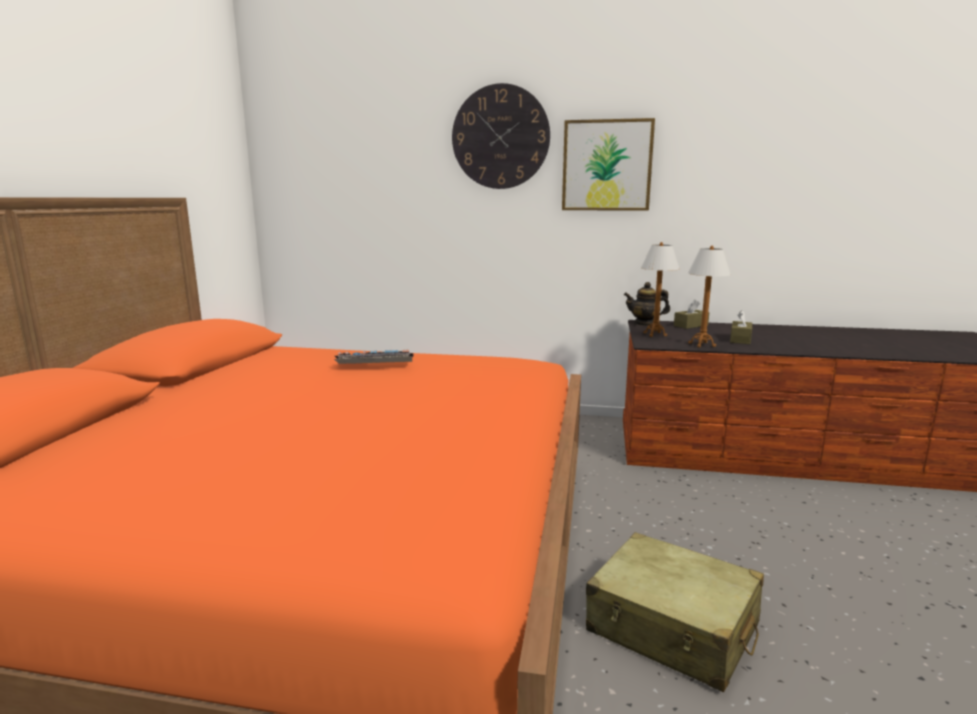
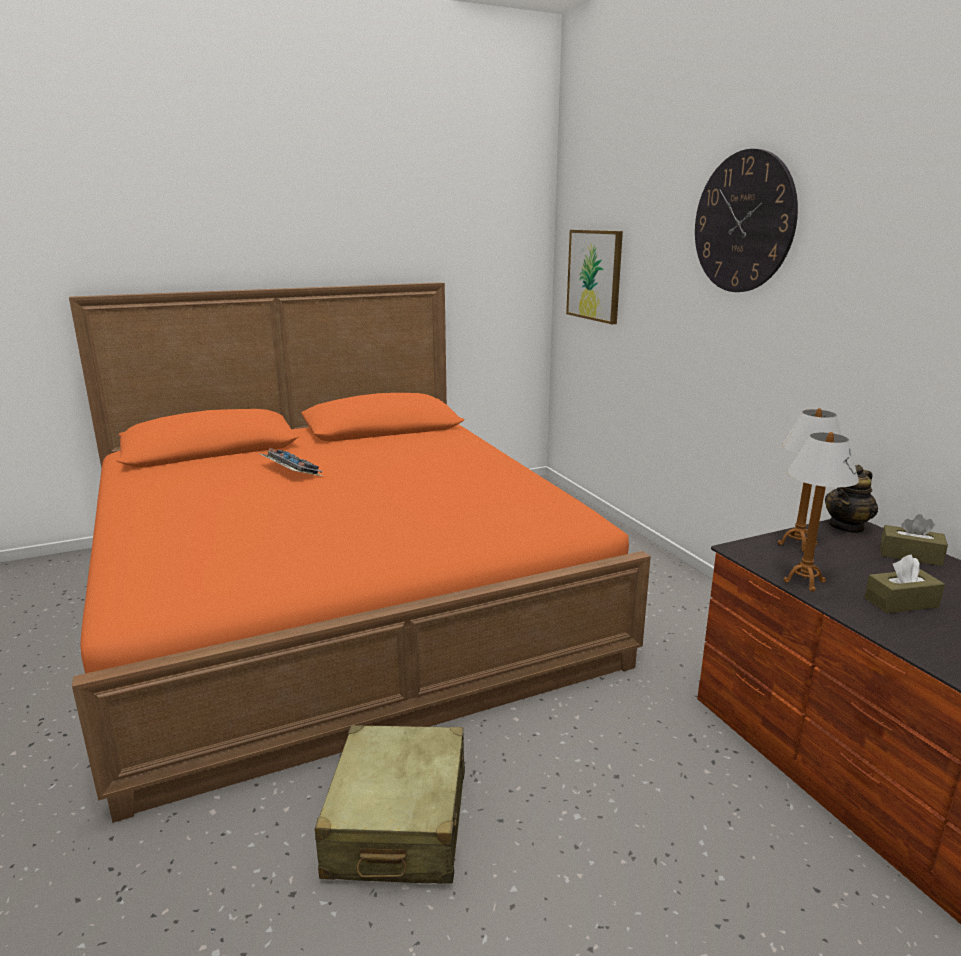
camera: 55 degrees right, 5 degrees up
keyboard [334,350,414,364] -> keyboard moved to [258,448,324,477]
picture [562,118,655,211] -> picture moved to [566,230,623,324]
teapot [624,282,670,326] -> teapot turned 105 degrees counterclockwise [825,465,878,534]

